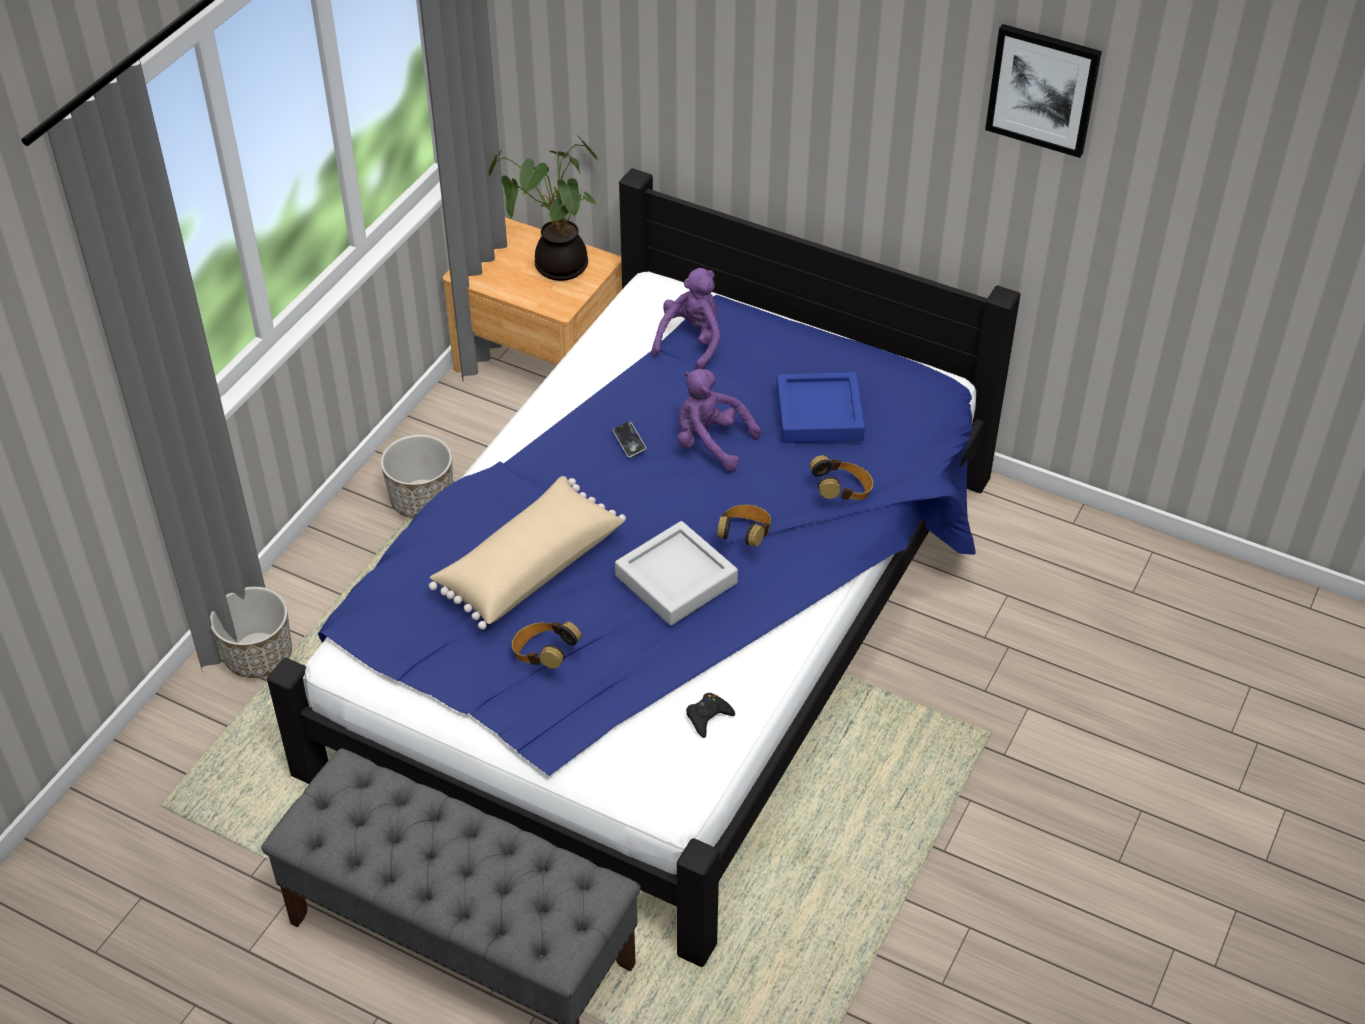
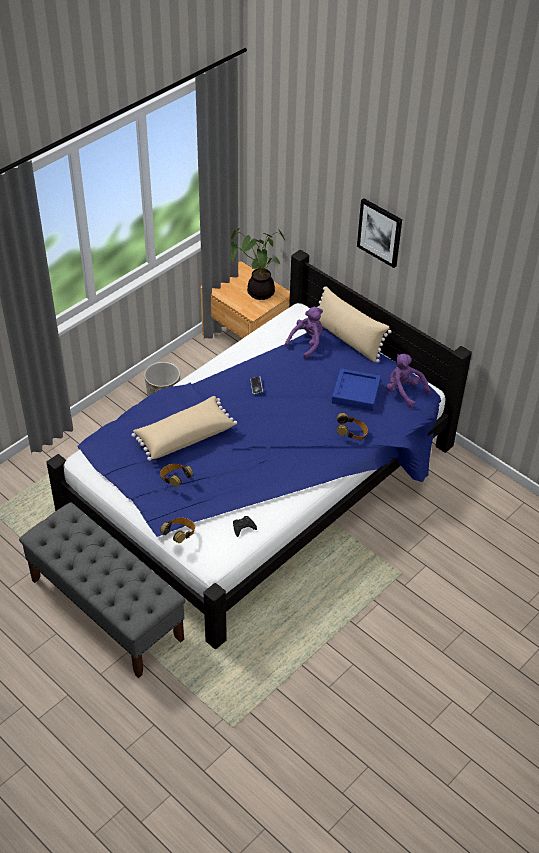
camera: 15 degrees right, 0 degrees up
planter [210,587,292,678] -> none
grey tray [615,521,738,625] -> none
purple plush toy [677,369,761,470] -> purple plush toy moved to [386,354,431,408]
headphones [717,505,771,547] -> headphones moved to [160,518,195,543]
picture [985,24,1102,158] -> picture moved to [357,198,402,268]
none -> beige pillow [318,286,392,362]

